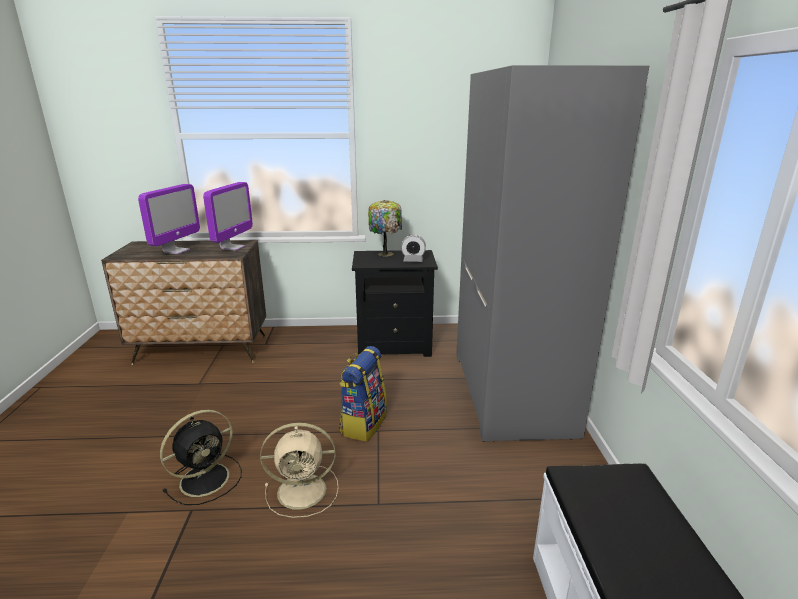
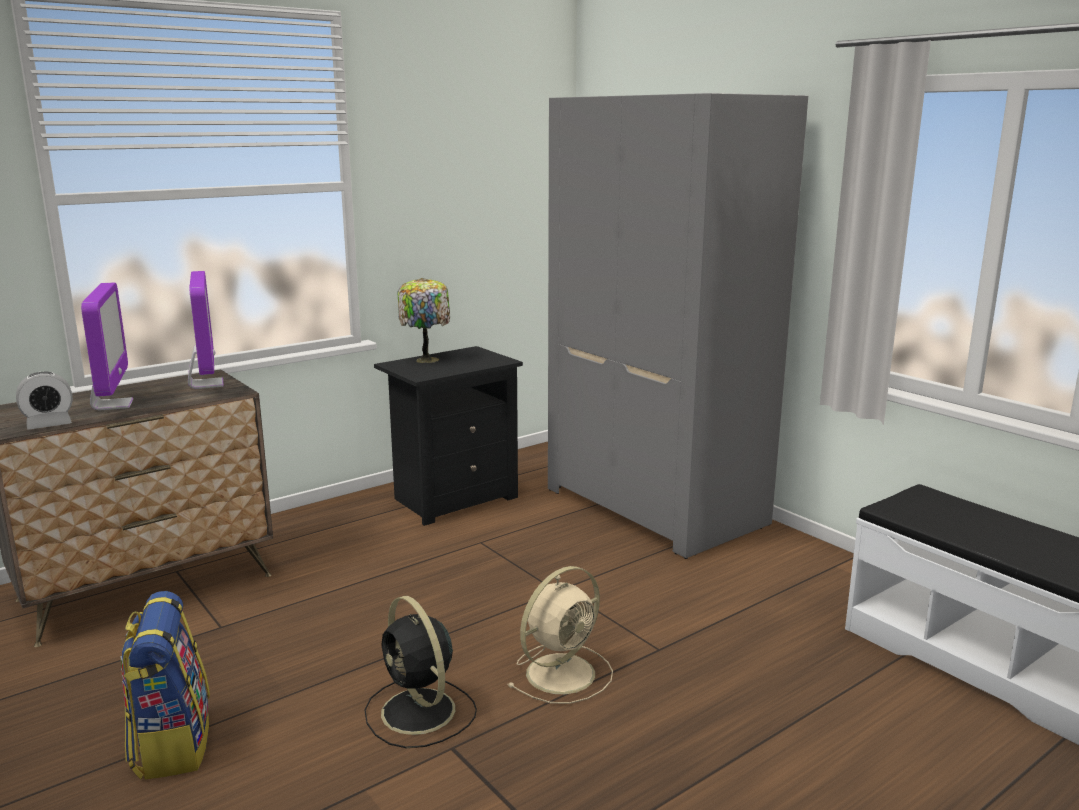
camera: 35 degrees left, 5 degrees down
black fan [160,410,242,505] -> black fan turned 135 degrees clockwise [364,596,477,748]
backpack [339,346,387,442] -> backpack moved to [120,591,210,780]
alarm clock [401,234,426,262] -> alarm clock moved to [16,372,73,430]

